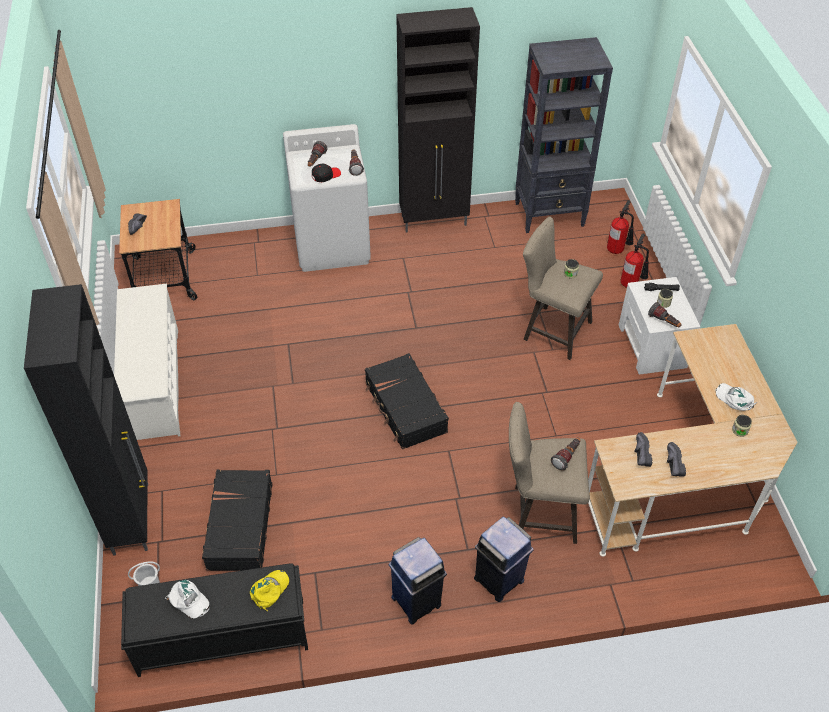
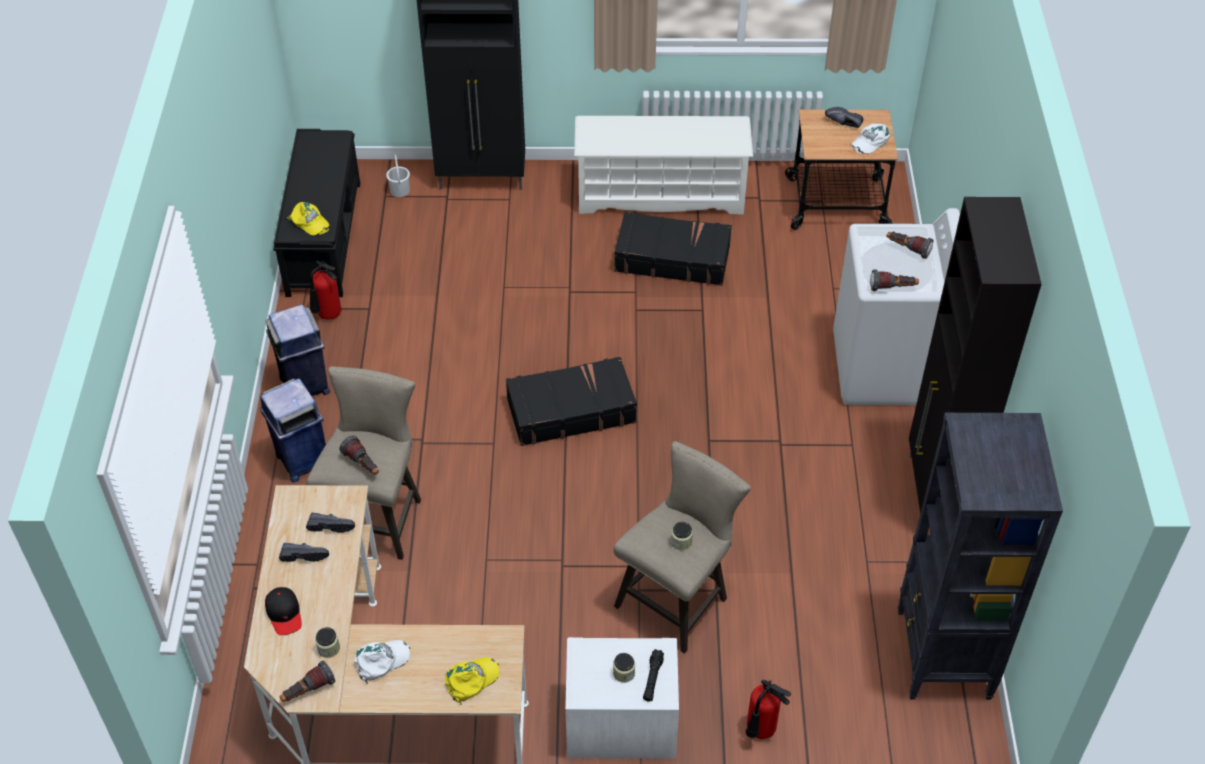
camera: 100 degrees right, 0 degrees up
white cap [165,580,209,619] -> white cap moved to [852,124,890,154]
black suitcase [202,470,273,571] -> black suitcase moved to [614,212,732,286]
black cap [312,164,341,182] -> black cap moved to [265,587,302,635]
fire extinguisher [607,200,634,254] -> fire extinguisher moved to [310,261,341,320]
flashlight [648,302,682,327] -> flashlight moved to [280,661,335,702]
none -> yellow cap [445,657,499,705]

